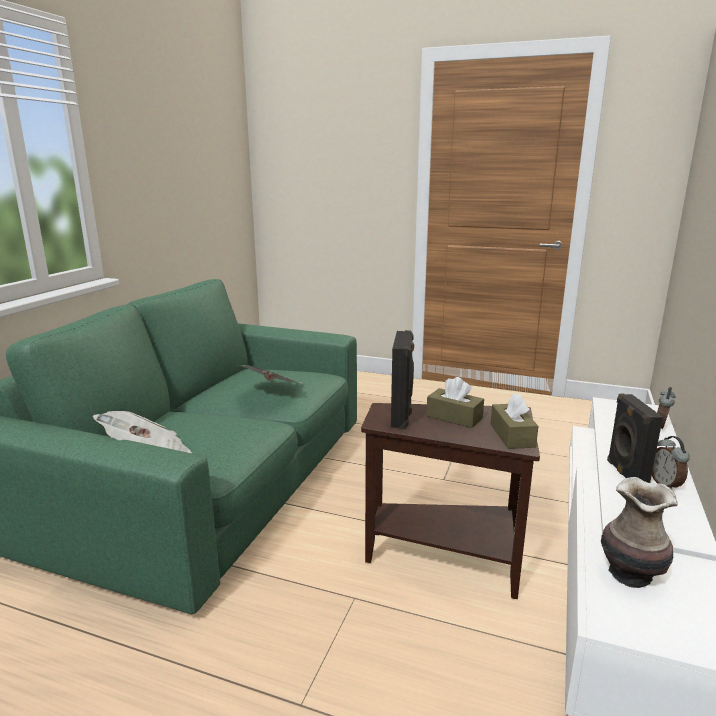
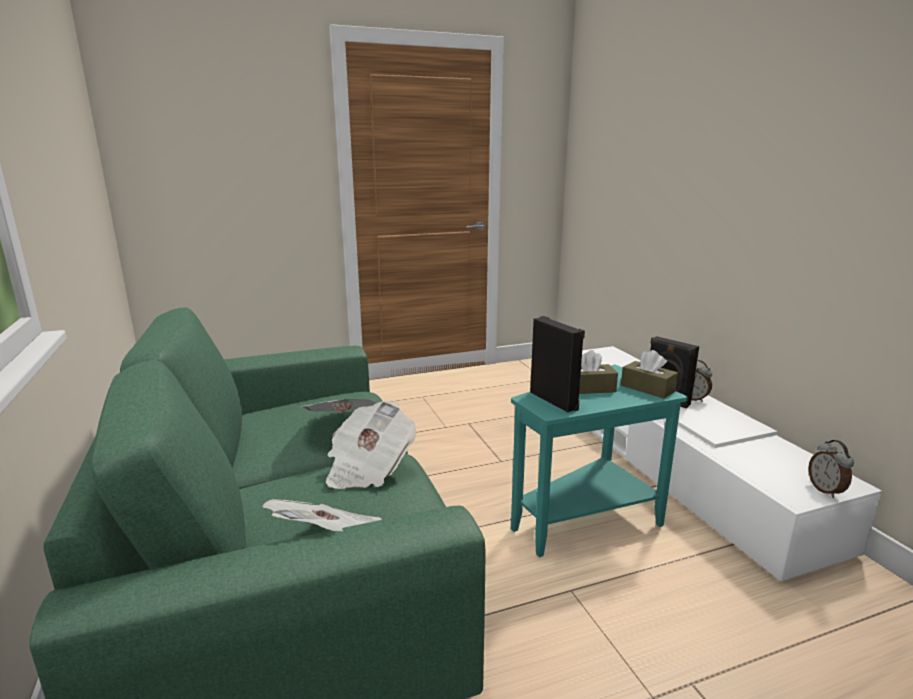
camera: 40 degrees left, 0 degrees up
brown side table [361,403,540,599] -> turquoise side table [511,365,688,557]
vase [601,477,678,588] -> none
alarm clock [657,387,675,429] -> alarm clock moved to [808,440,854,498]
none -> newspaper [326,401,416,489]

